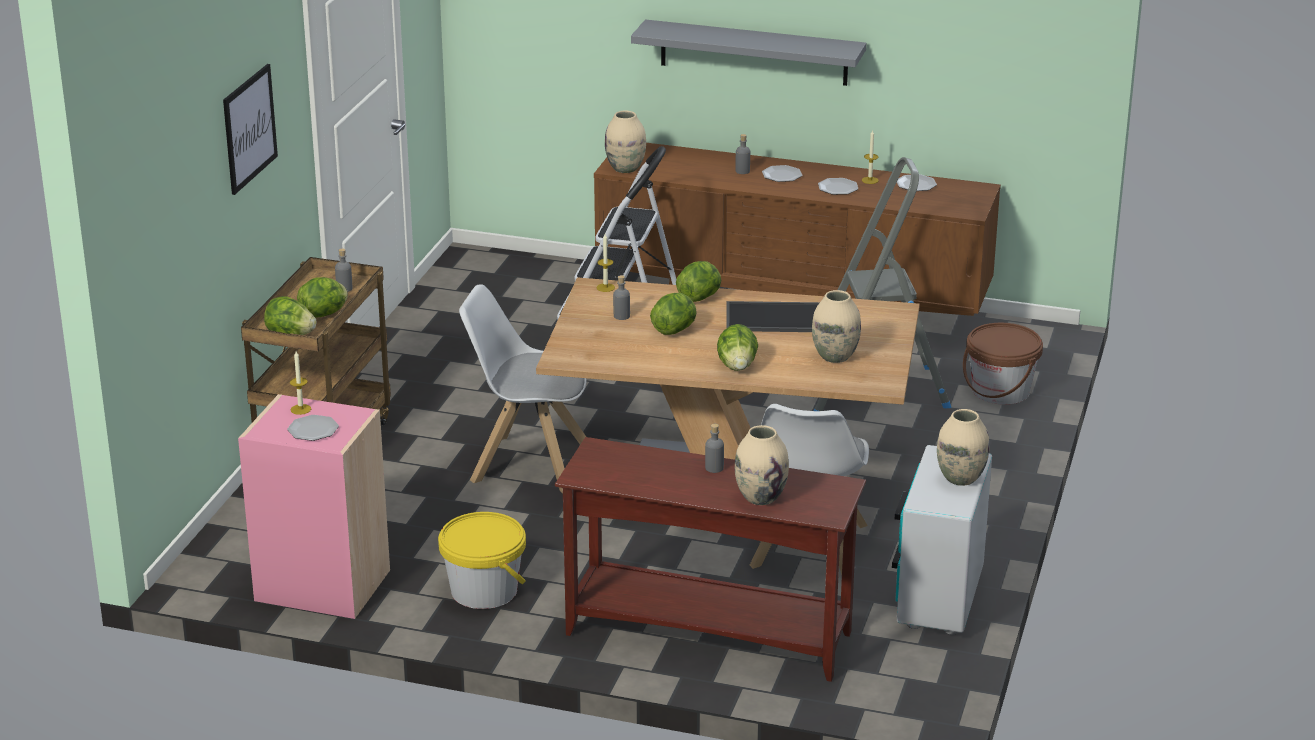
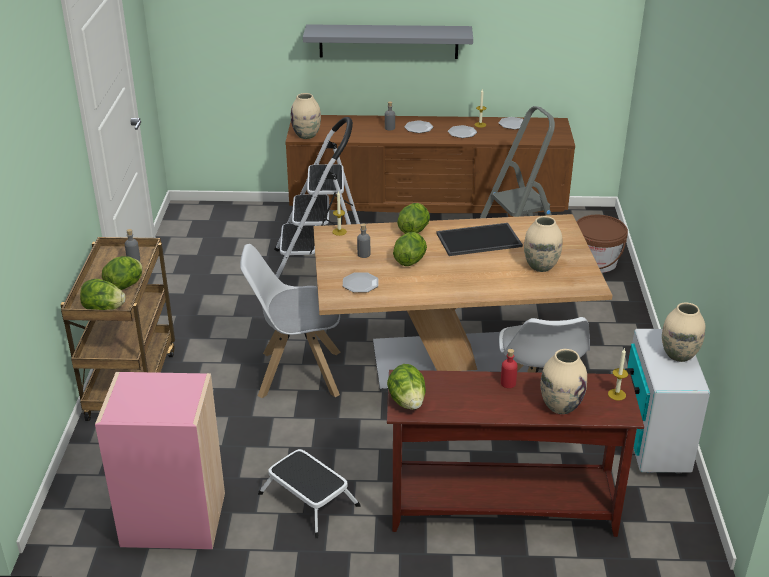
camera: 15 degrees left, 5 degrees up
picture [223,64,278,195] -> none
plate [287,415,339,441] -> plate moved to [343,272,378,293]
candle [290,351,311,415] -> candle moved to [608,348,628,401]
yellow bucket [438,512,526,609] -> black step ladder [258,449,360,538]
grey bottle [705,424,724,473] -> red bottle [501,349,518,388]
lettuce [717,324,758,371] -> lettuce moved to [387,364,426,410]

